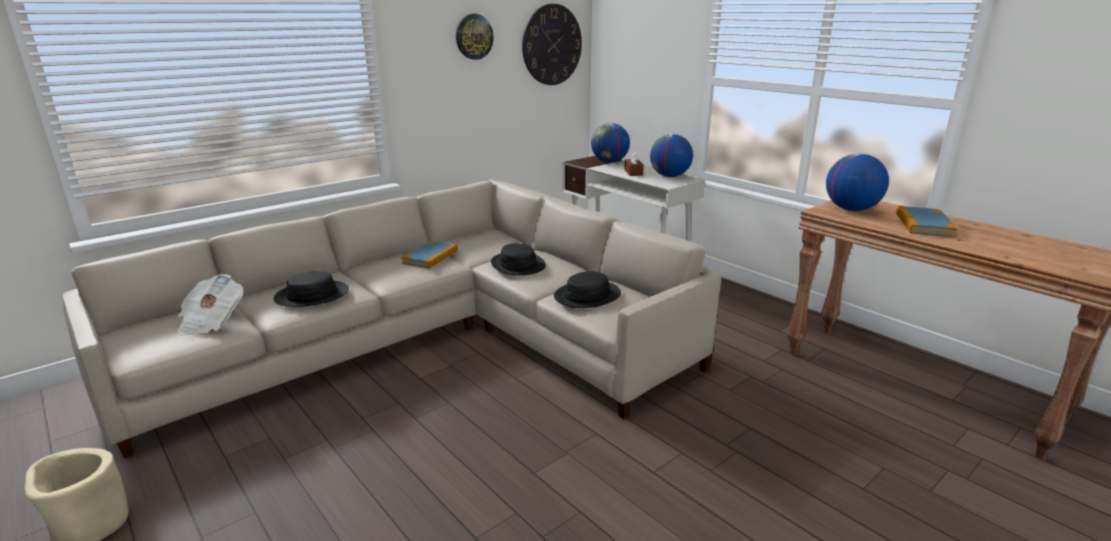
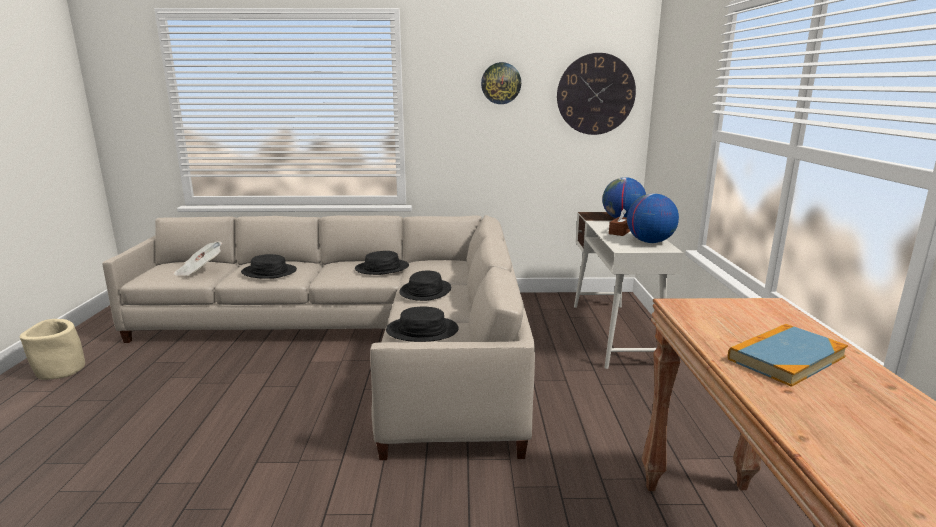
camera: 40 degrees right, 5 degrees down
book [401,241,458,269] -> black hat [355,251,409,275]
globe [826,154,889,211] -> none

